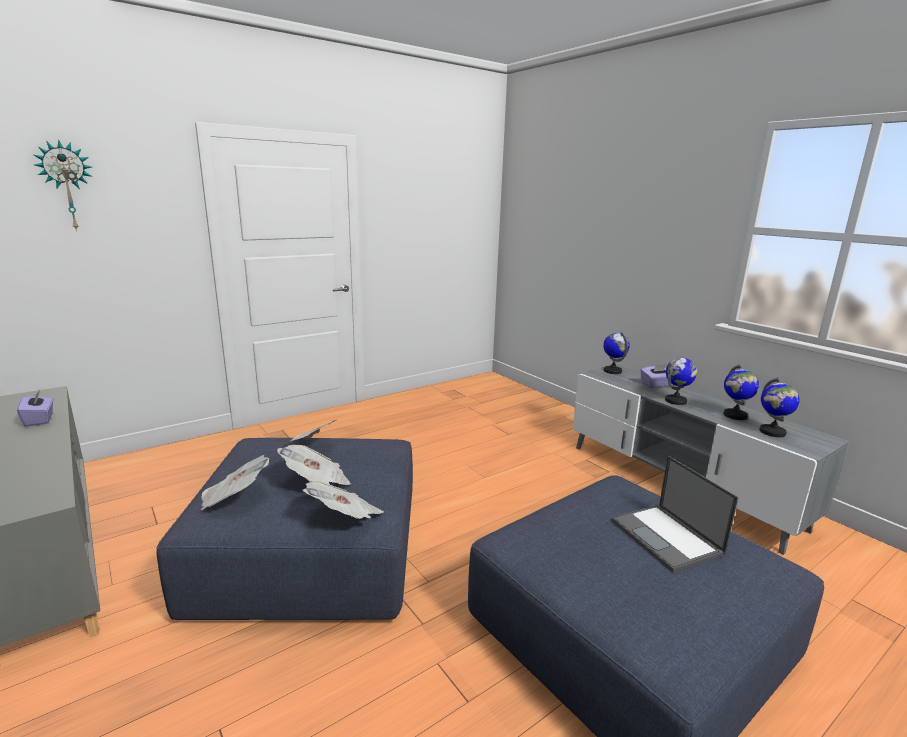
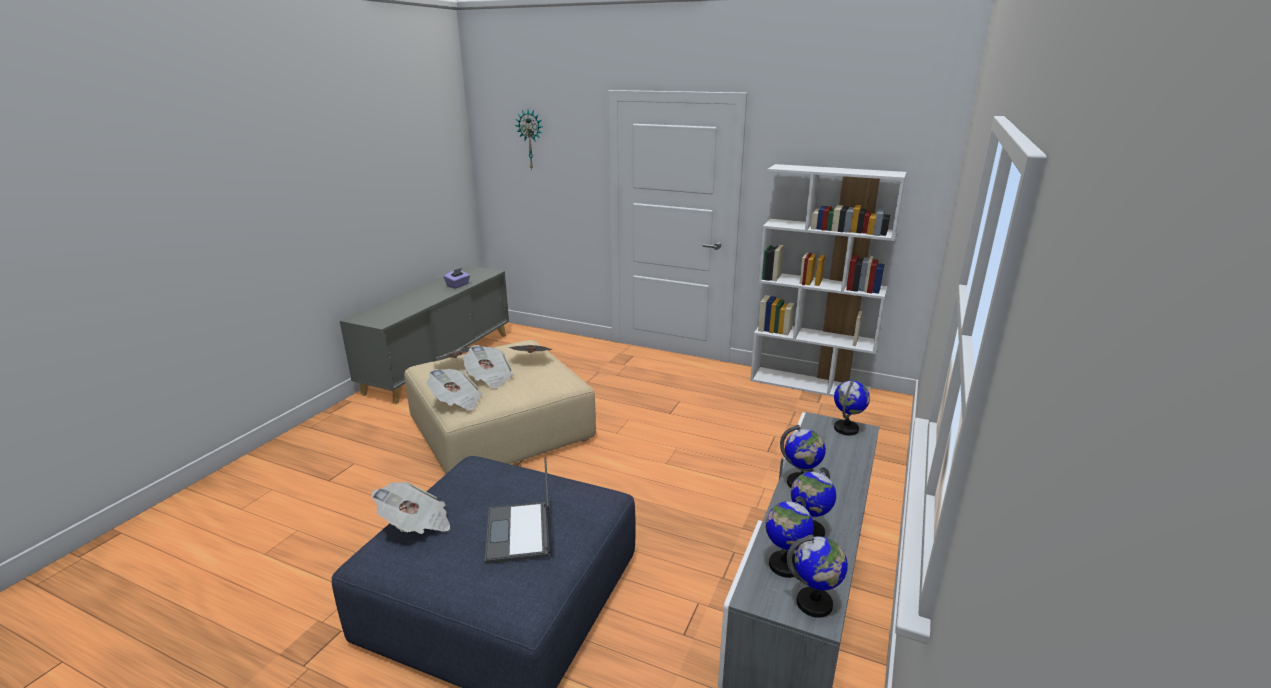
camera: 60 degrees right, 5 degrees up
blue ottoman [156,438,413,620] -> beige ottoman [404,340,596,474]
laptop [611,456,739,573] -> laptop turned 45 degrees counterclockwise [485,457,552,564]
purple tissue box [641,364,669,388] -> none
none -> newspaper [371,482,450,534]
none -> white bookcase [750,164,907,397]
none -> globe [787,535,848,618]

